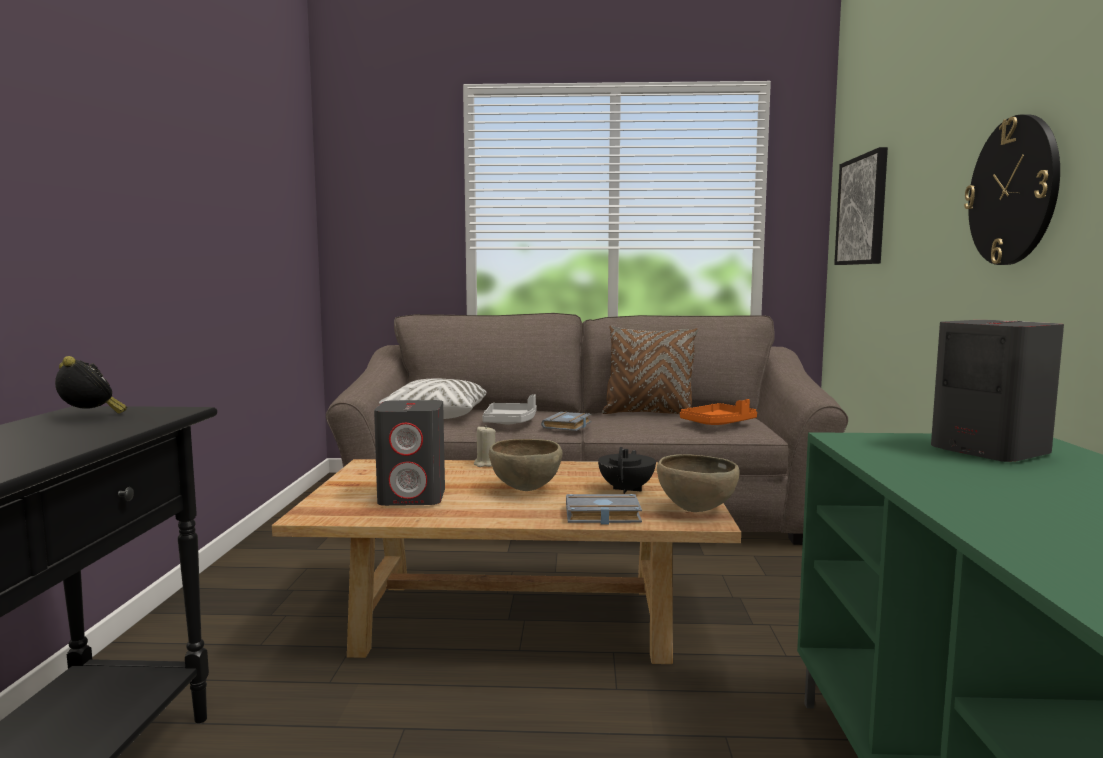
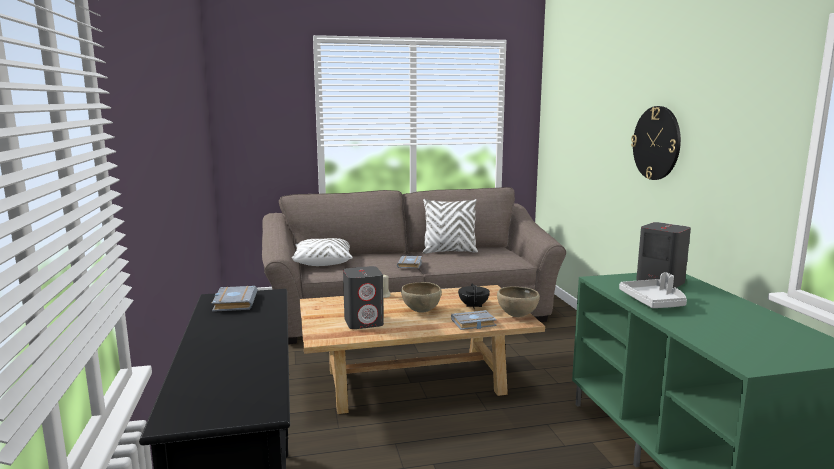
camera: 15 degrees left, 5 degrees up
alarm clock [55,356,127,414] -> grey book [211,286,258,312]
grey tray [482,394,537,424] -> grey tray moved to [619,272,687,308]
brown pillow [602,325,698,414] -> white pillow [423,199,478,254]
orange tray [680,399,757,425] -> none
picture [834,147,888,265] -> none

